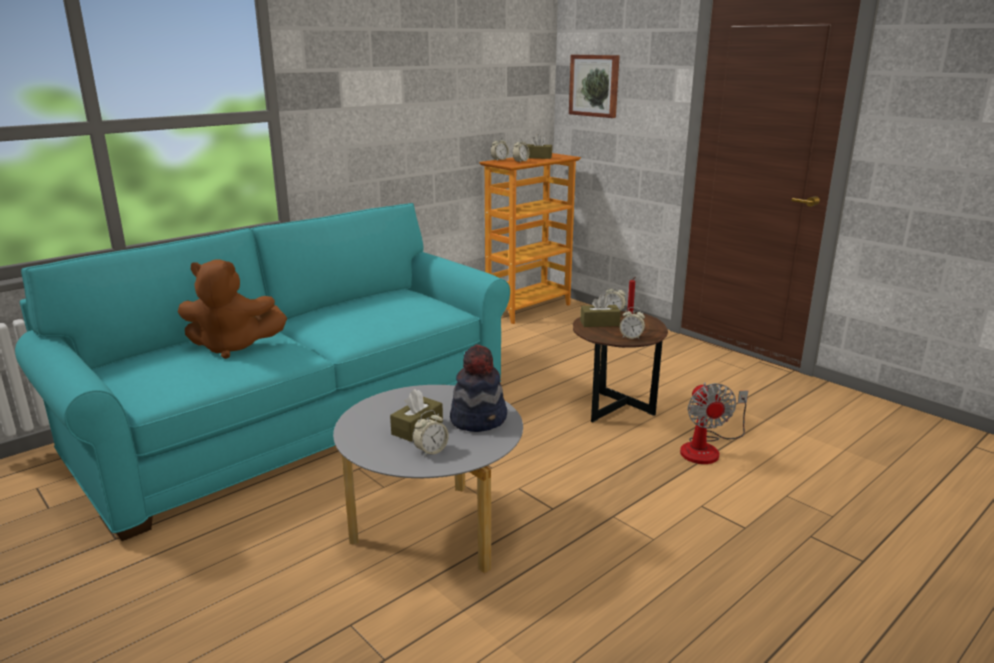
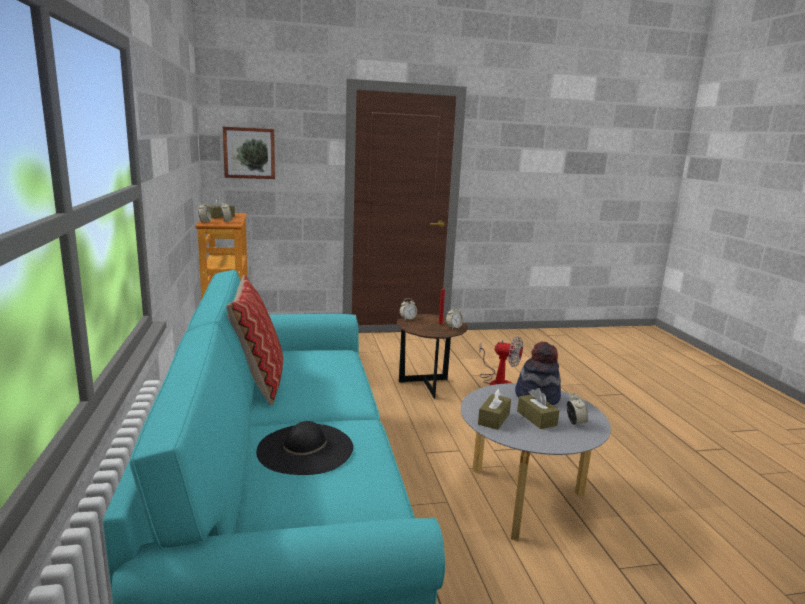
camera: 60 degrees left, 5 degrees down
brown plush toy [178,259,287,359] -> black hat [256,421,353,475]
brown tissue box [580,294,621,327] -> brown tissue box moved to [478,388,511,430]
none -> pillow [226,275,283,405]

